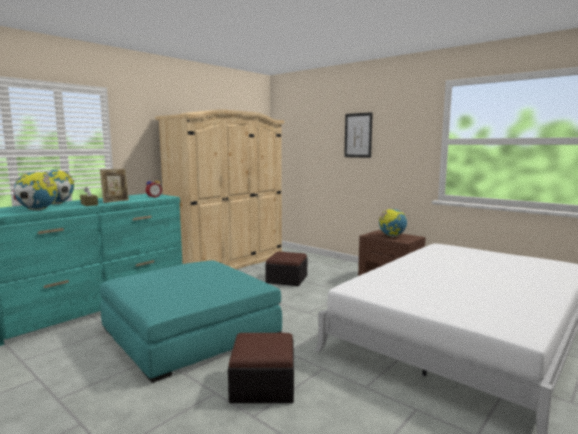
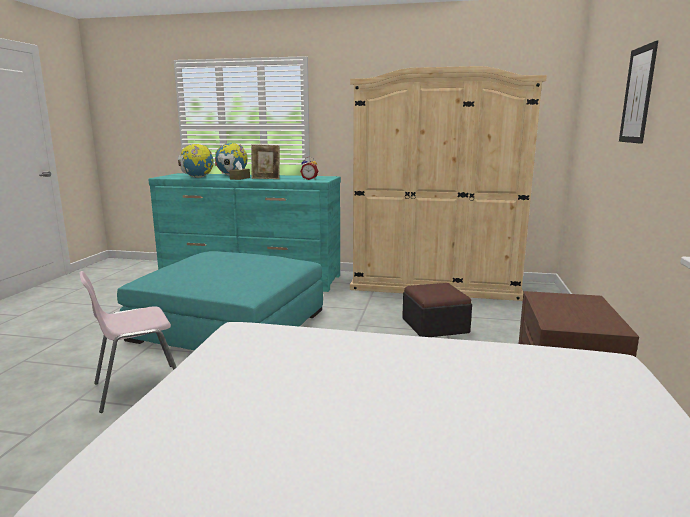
camera: 60 degrees right, 5 degrees up
ottoman [228,333,294,403] -> pink chair [79,271,176,413]
globe [379,209,407,237] -> none

